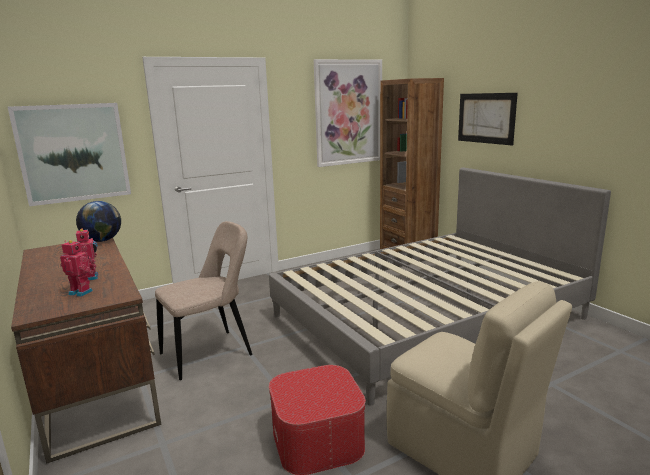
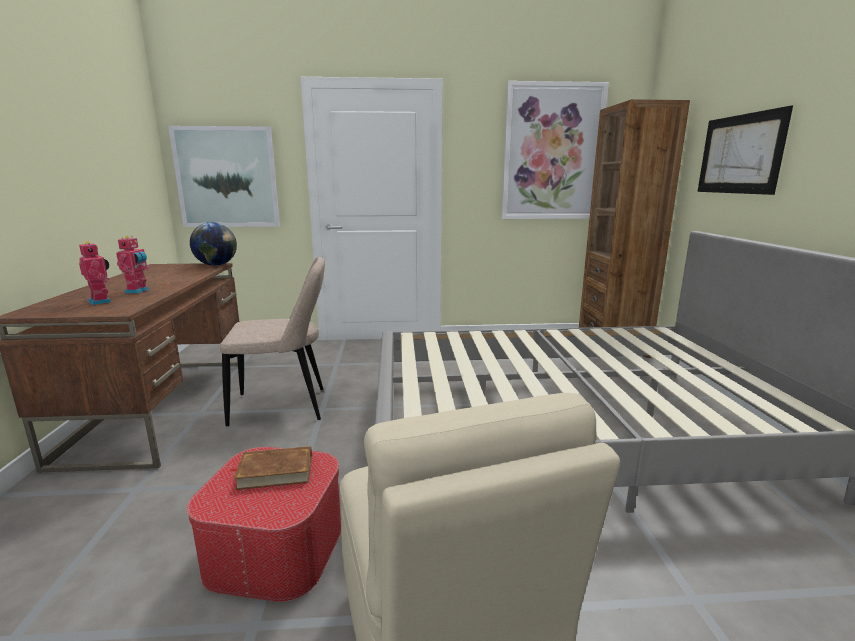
camera: 25 degrees right, 0 degrees up
none -> brown book [230,446,312,490]

